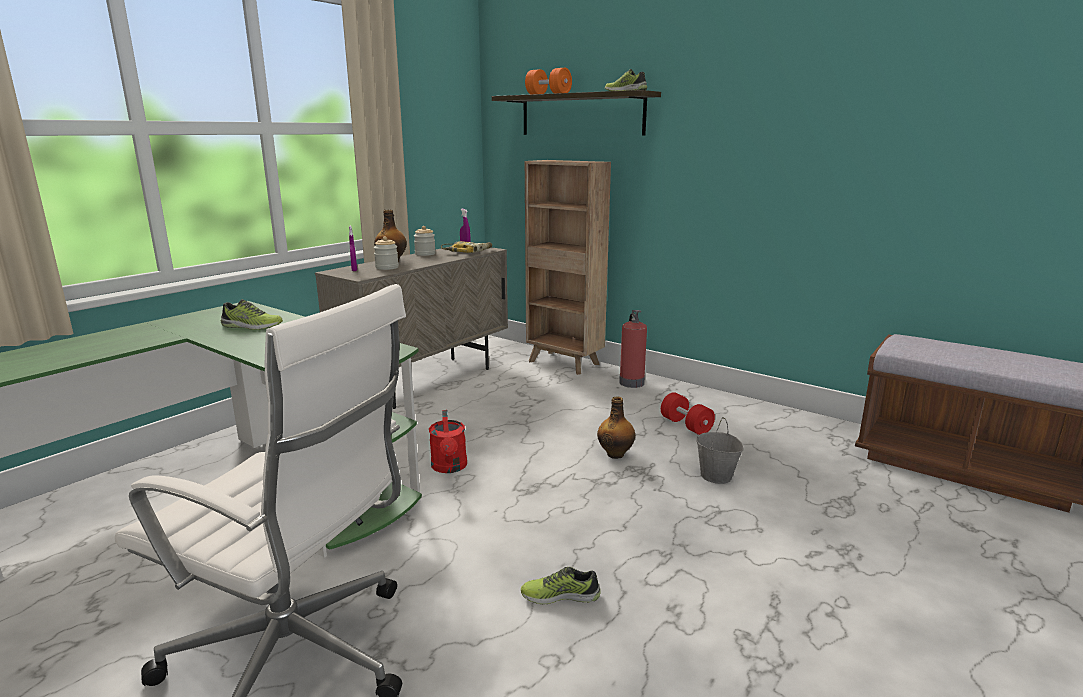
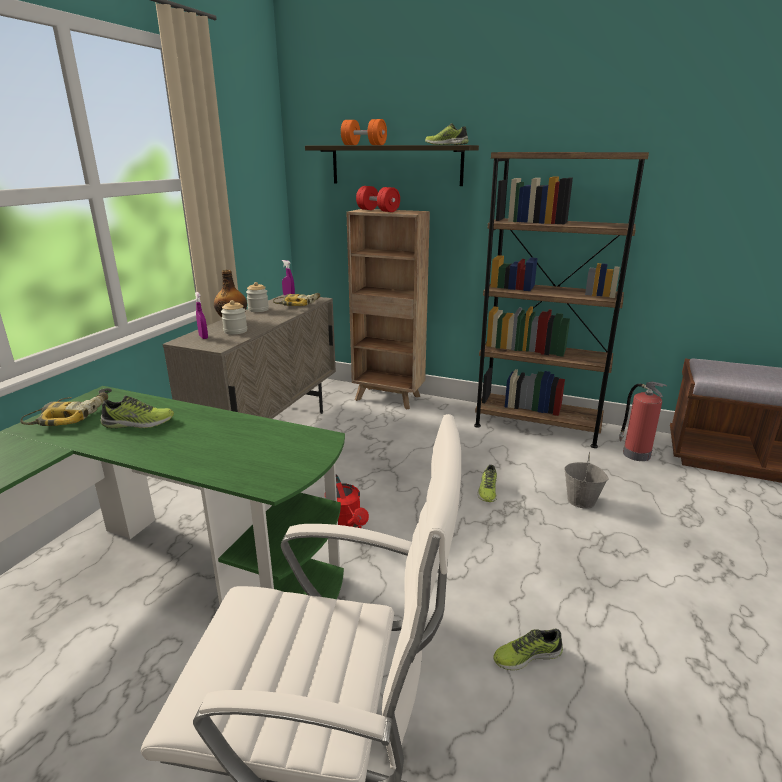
camera: 15 degrees left, 5 degrees up
bottle [597,396,635,459] -> shoe [477,465,497,502]
fire extinguisher [619,310,647,388] -> fire extinguisher moved to [619,382,667,461]
red dumbbell [661,392,715,435] -> red dumbbell moved to [356,186,400,212]
none -> power drill [20,392,108,426]
none -> brown bookcase [474,152,649,448]

